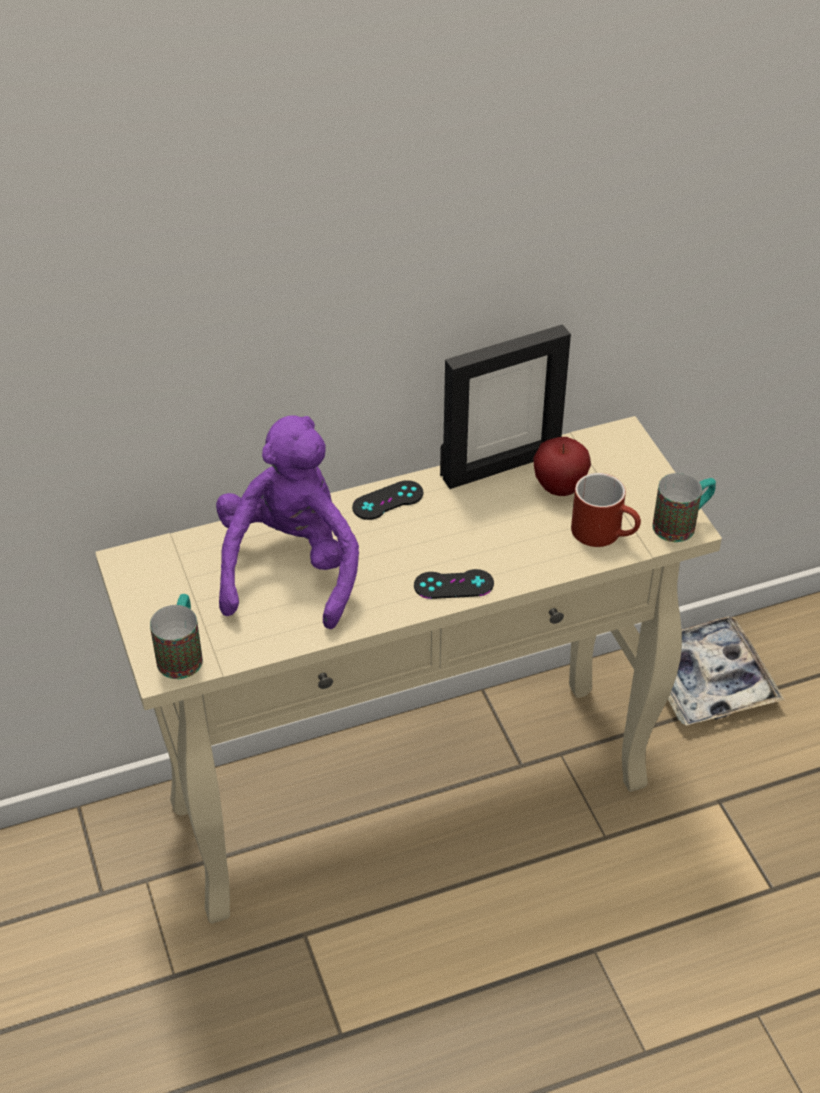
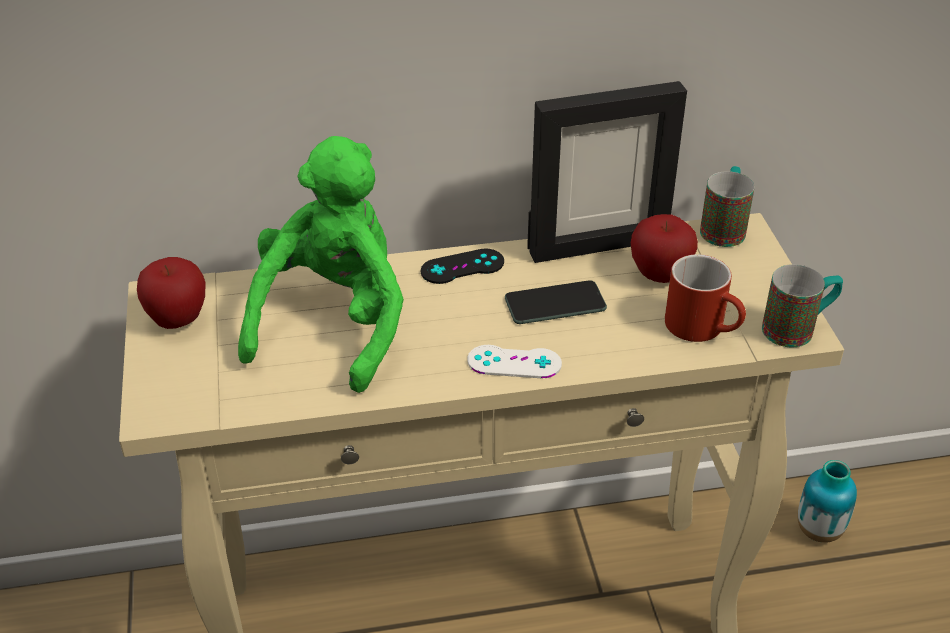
camera: 10 degrees right, 5 degrees down
mug [150,594,203,679] -> mug moved to [700,166,754,247]
purple plush toy [216,415,359,629] -> green plush toy [238,136,404,393]
black game controller [414,569,494,599] -> white game controller [467,345,562,378]
tray [668,616,785,726] -> vase [798,460,857,543]
none -> apple [137,257,206,329]
none -> phone [505,280,607,324]

